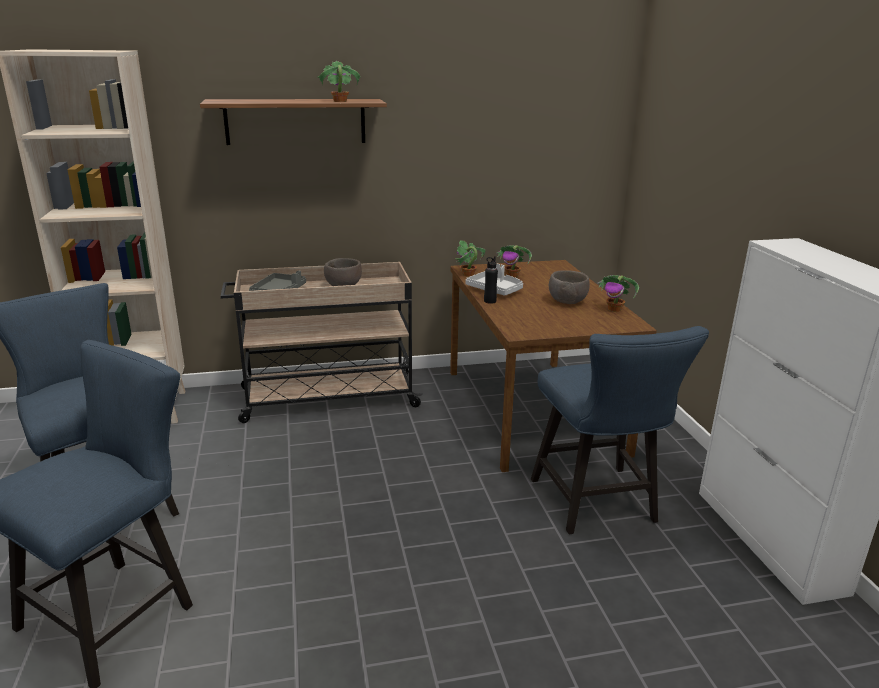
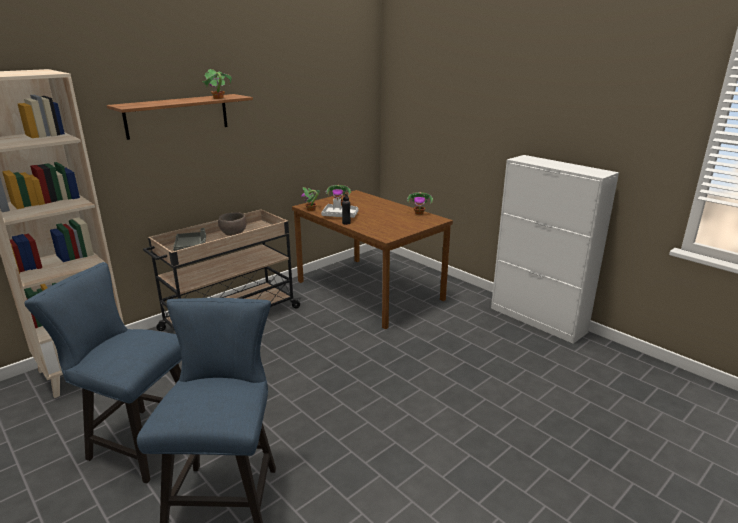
camera: 30 degrees left, 0 degrees up
blue chair [531,326,709,534] -> none
brown bowl [549,270,590,304] -> none

